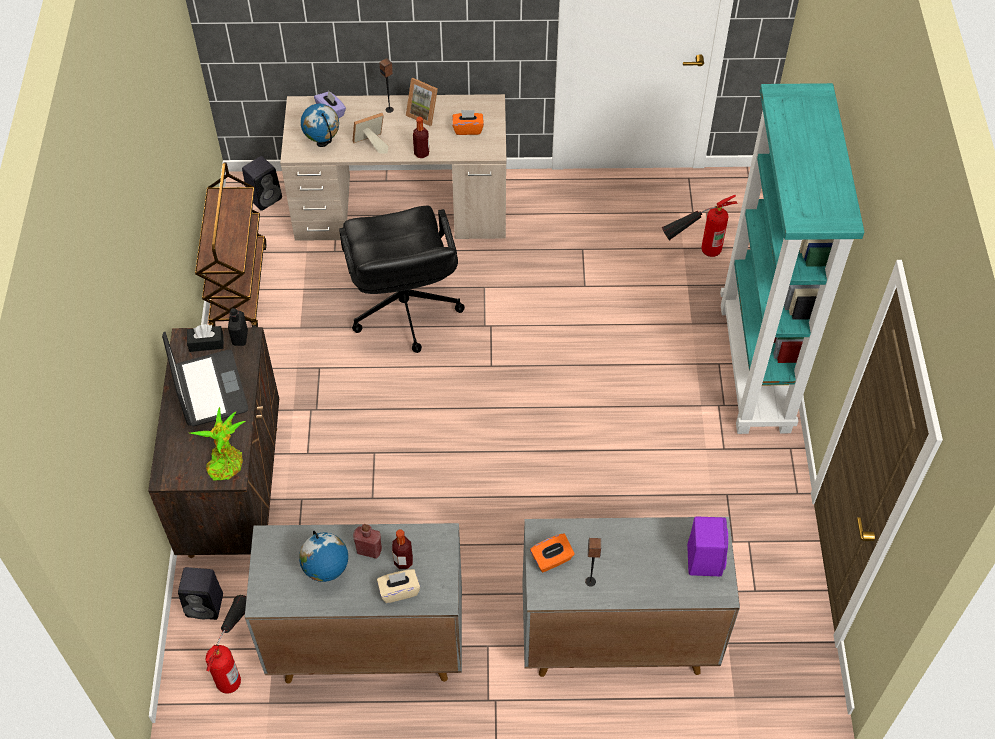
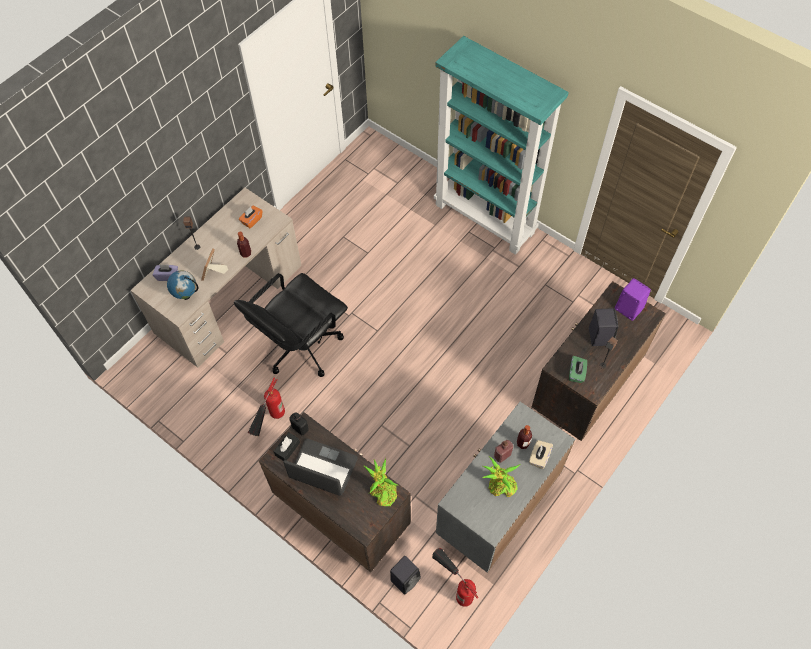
camera: 50 degrees left, 5 degrees up
brown cart [195,162,267,327] -> none
black speaker [242,156,282,211] -> black speaker moved to [589,308,618,346]
globe [299,531,348,582] -> potted plant [482,457,520,497]
black office chair [339,206,465,353] -> black office chair turned 105 degrees clockwise [234,273,348,377]
picture frame [406,78,438,126] -> none
grey cabinet [522,517,740,677] -> brown cabinet [532,281,666,441]
orange tissue box [530,533,575,572] -> green tissue box [569,356,587,383]
fire extinguisher [662,195,738,257] -> fire extinguisher moved to [248,378,285,436]

